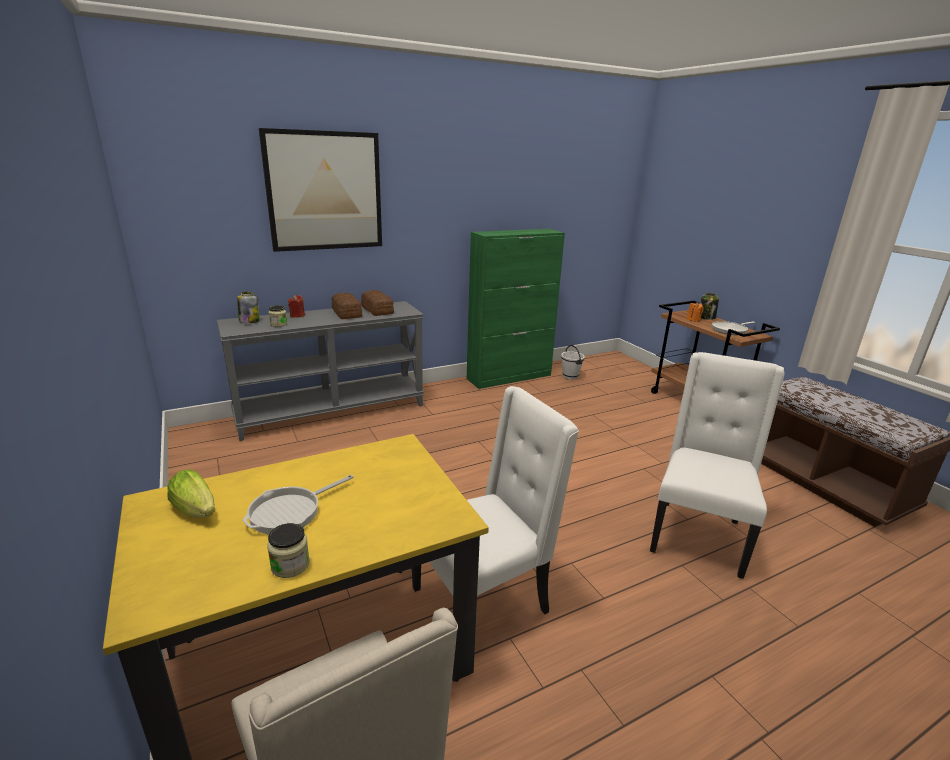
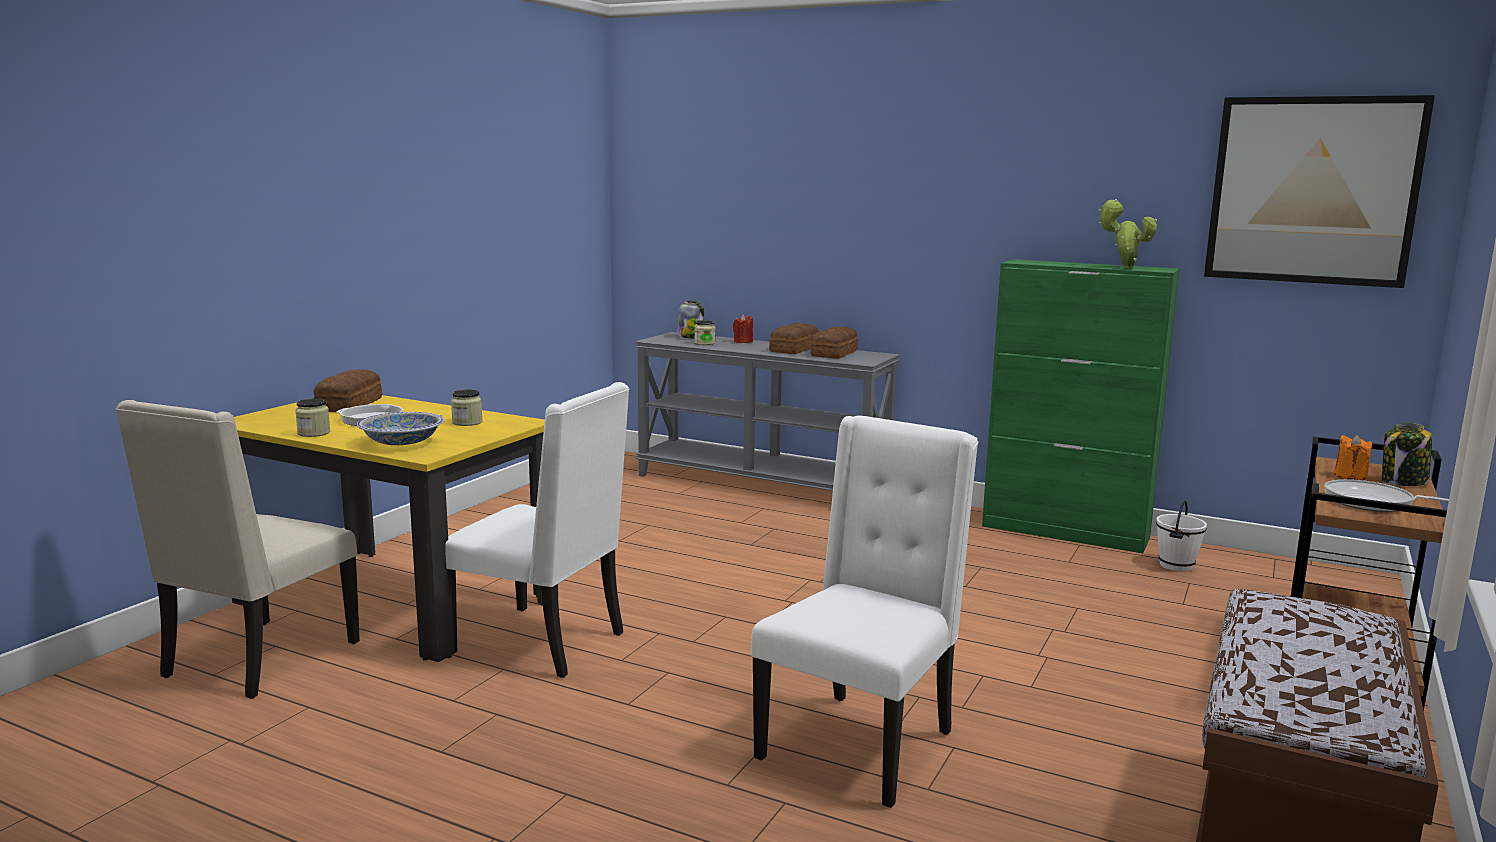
camera: 55 degrees right, 10 degrees down
lettuce [167,469,215,518] -> bread [314,369,382,412]
picture [259,128,382,252] -> picture moved to [1204,95,1435,288]
white chair [650,352,784,579] -> white chair turned 45 degrees counterclockwise [751,416,978,808]
none -> bowl [357,412,444,445]
none -> jar [451,389,483,426]
none -> potted plant [1099,199,1157,269]

